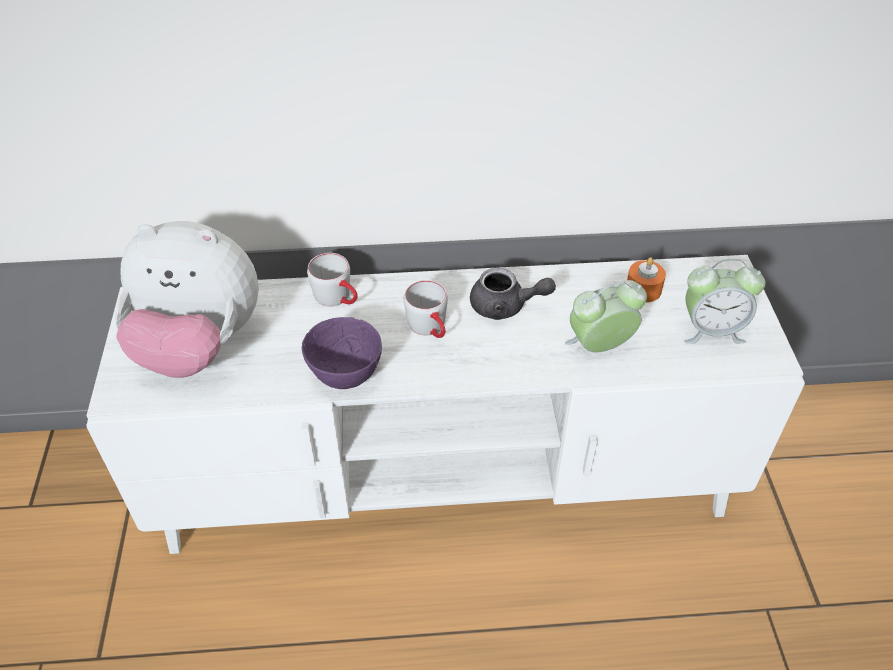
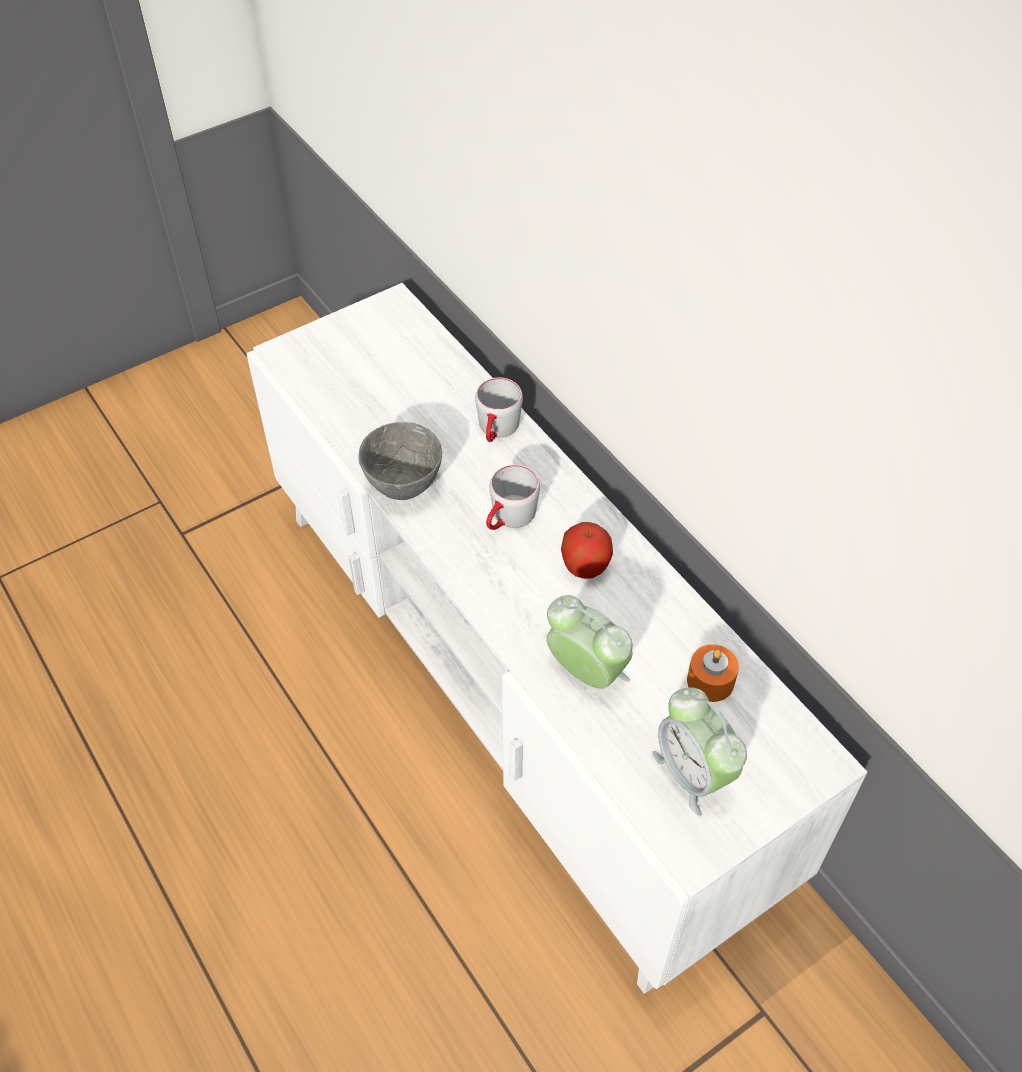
camera: 60 degrees right, 5 degrees up
plush toy [115,221,259,378] -> none
purple bowl [302,317,382,389] -> grey bowl [358,422,442,500]
grey teapot [470,268,556,320] -> apple [561,522,613,579]

